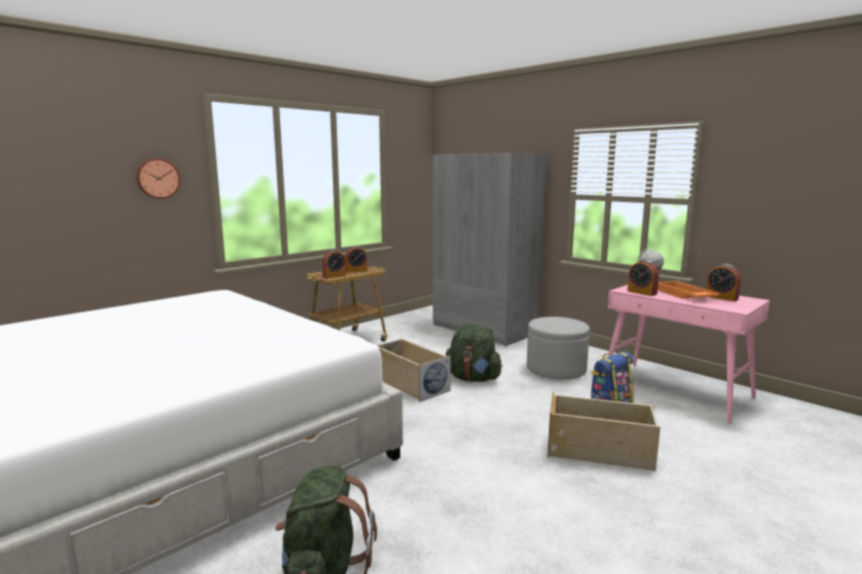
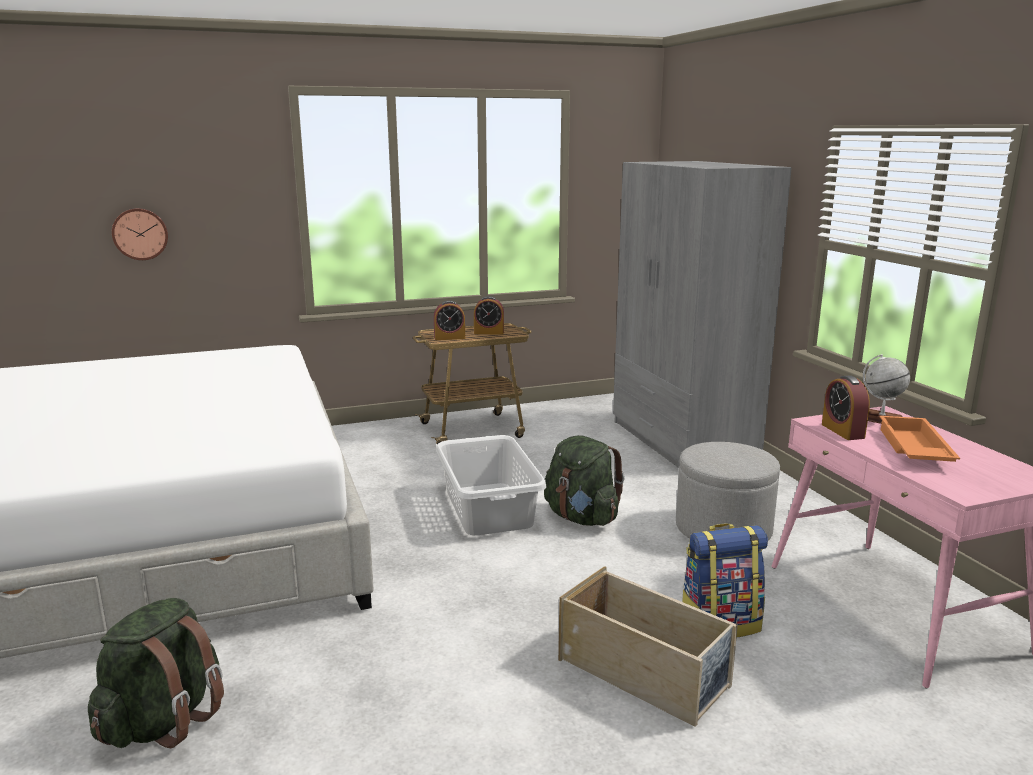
camera: 25 degrees right, 5 degrees up
wall clock [136,158,180,199] -> wall clock moved to [112,208,168,260]
beige storage box [376,338,451,402] -> grey laundry basket [436,435,547,535]
alarm clock [706,264,741,302] -> none

